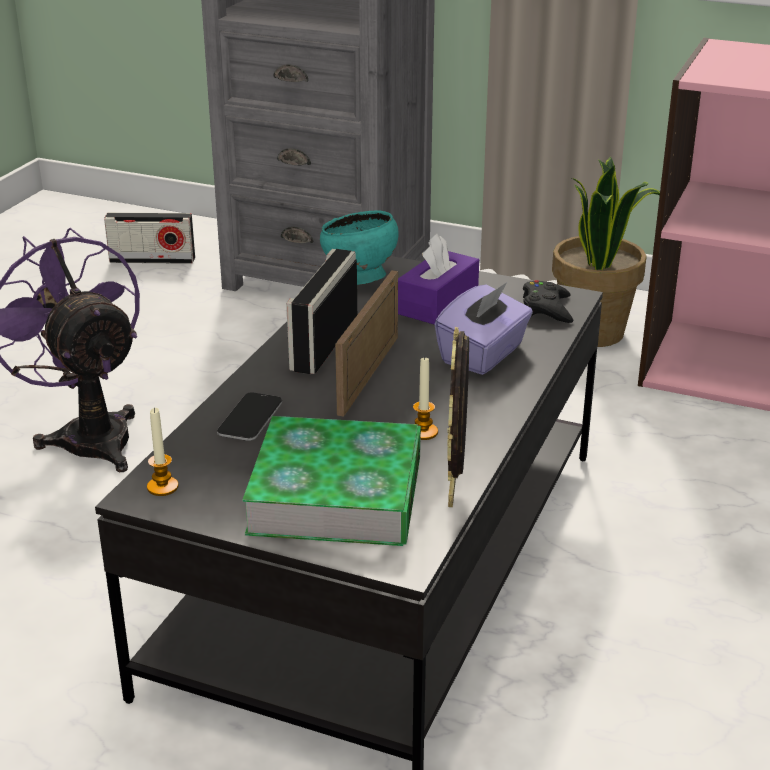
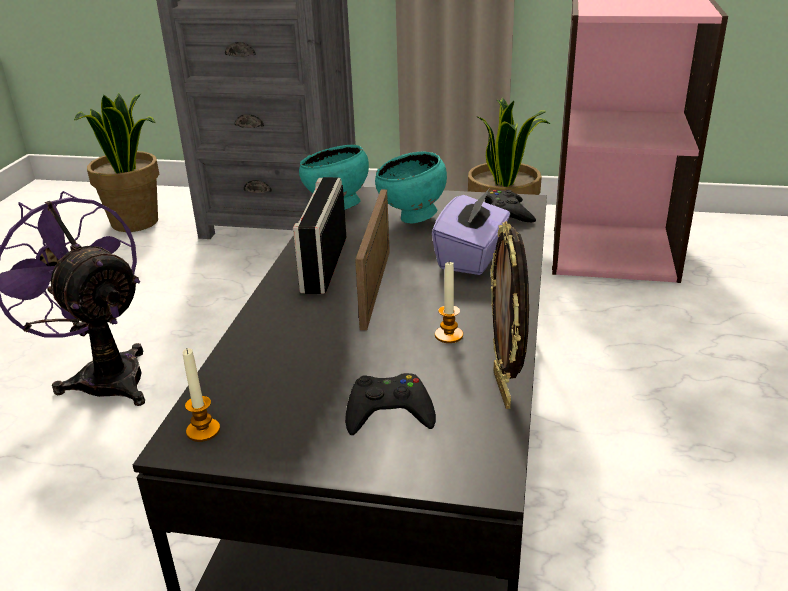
camera: 10 degrees left, 0 degrees up
radio [104,212,195,264] -> potted plant [74,93,159,232]
phone [217,392,282,441] -> none
book [242,416,421,546] -> black game controller [345,373,436,435]
purple tissue box [398,234,479,324] -> turquoise bowl [375,151,447,224]

